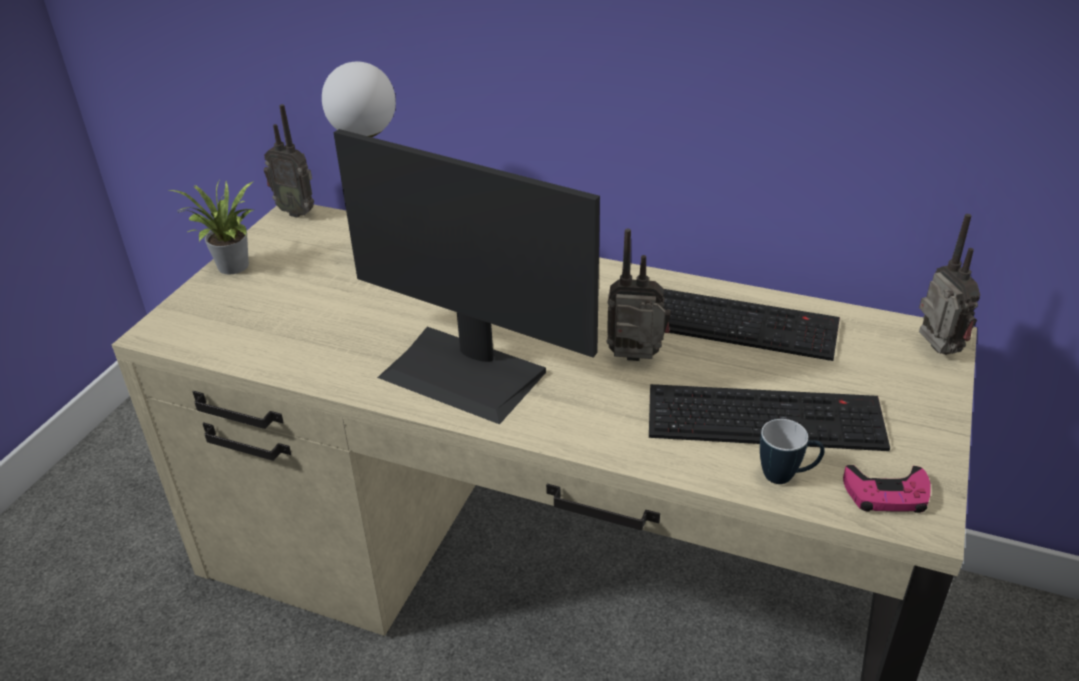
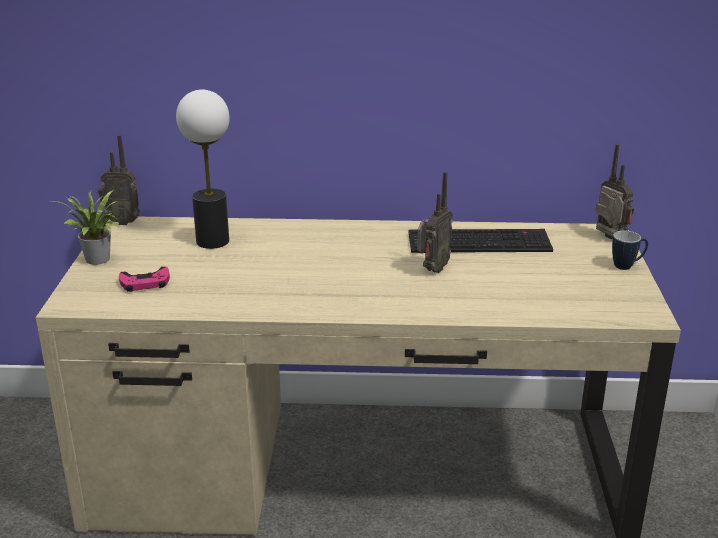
camera: 20 degrees left, 10 degrees down
monitor [333,129,600,424] -> none
radio [606,229,671,361] -> radio turned 135 degrees clockwise [417,171,453,273]
keyboard [649,384,890,451] -> none
mug [760,419,825,484] -> mug moved to [612,231,648,270]
pink game controller [843,465,930,513] -> pink game controller moved to [119,266,170,292]

